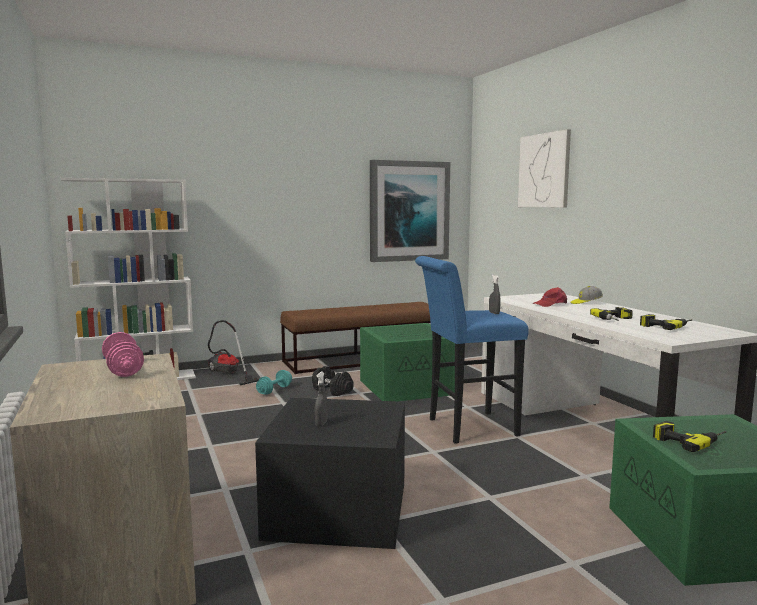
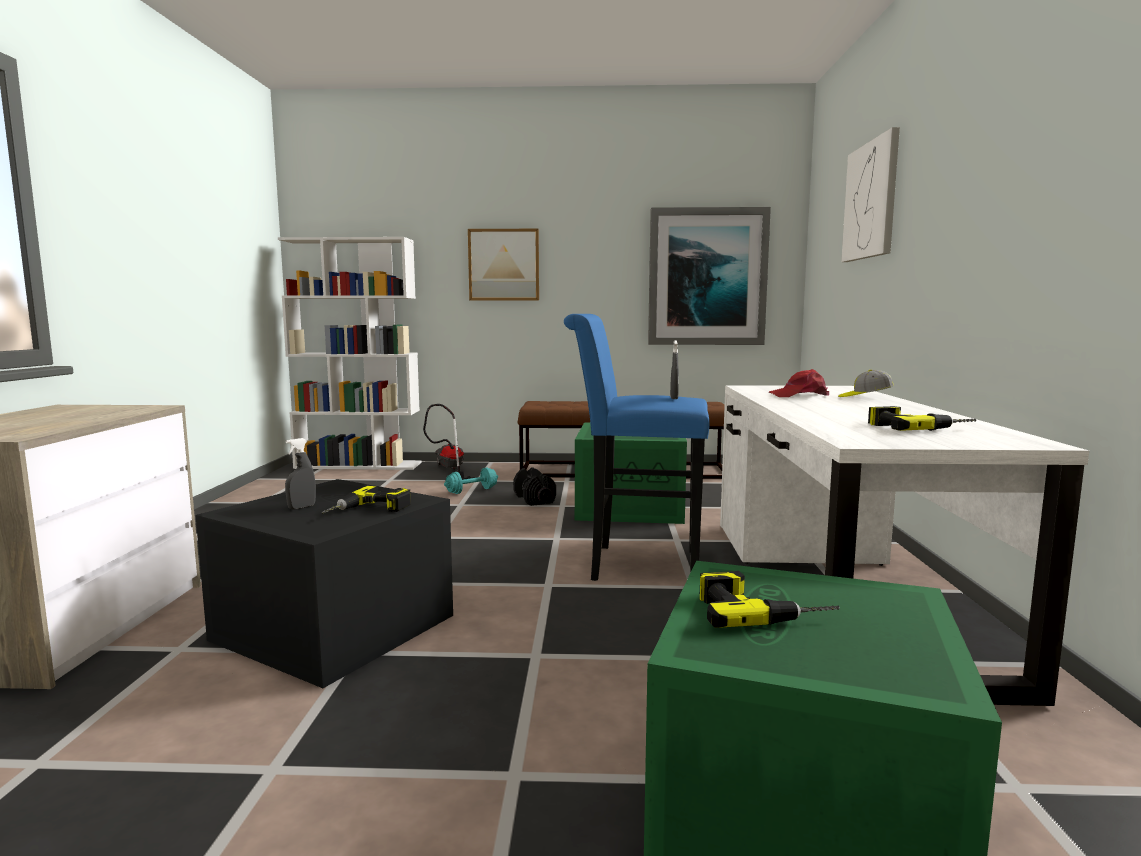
camera: 25 degrees right, 0 degrees up
pink dumbbell [102,332,144,377] -> none
power drill [590,307,633,321] -> power drill moved to [321,486,411,514]
none -> picture [468,229,539,301]

